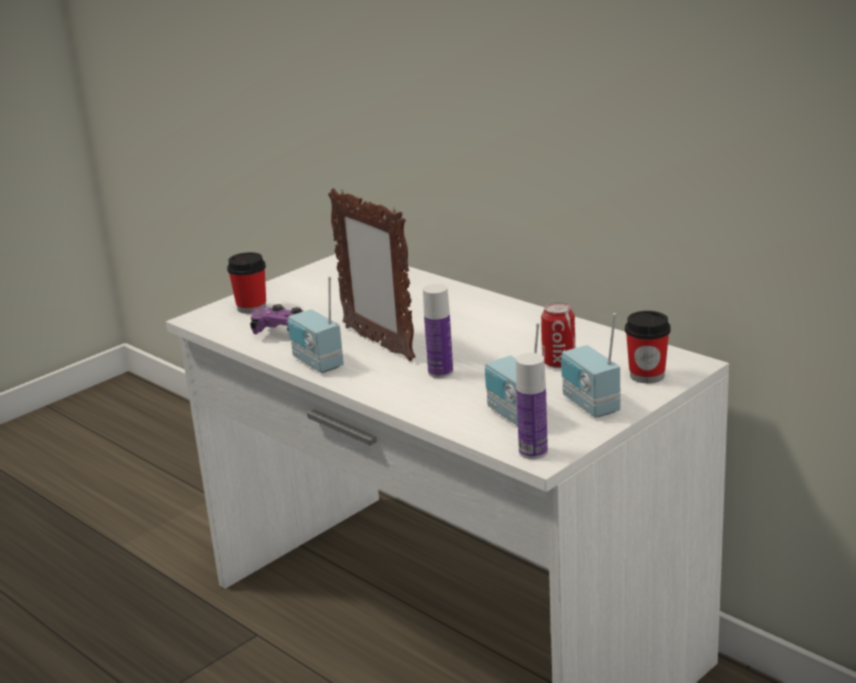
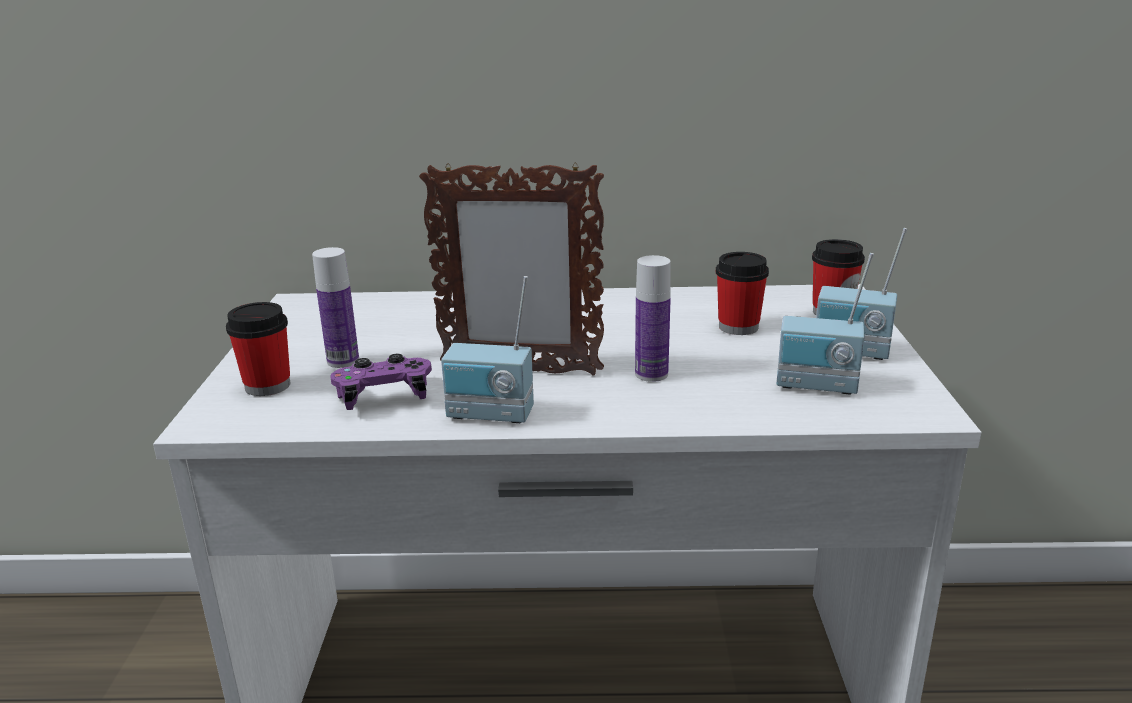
camera: 45 degrees left, 0 degrees up
bottle [516,353,548,459] -> bottle moved to [312,247,359,368]
can [541,302,575,368] -> cup [716,252,769,335]

